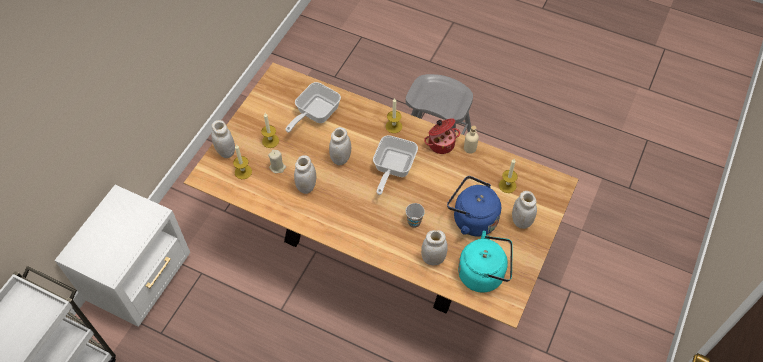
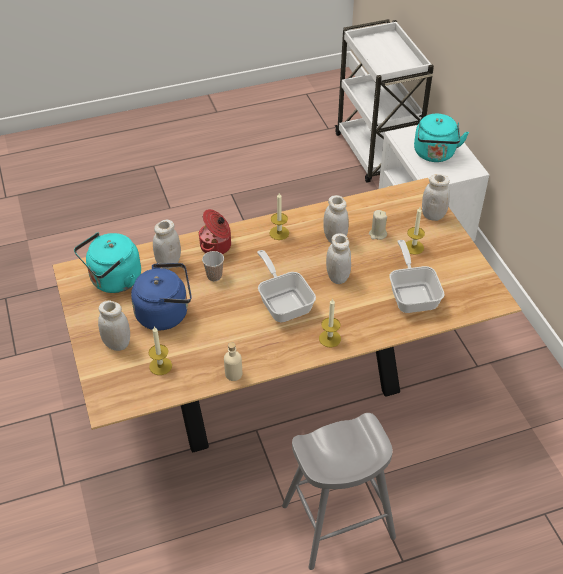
camera: 135 degrees right, 10 degrees down
candle [233,145,252,179] -> candle moved to [269,193,289,240]
cooking pot [424,118,460,154] -> cooking pot moved to [198,209,231,254]
none -> turquoise kettle [414,114,469,162]

